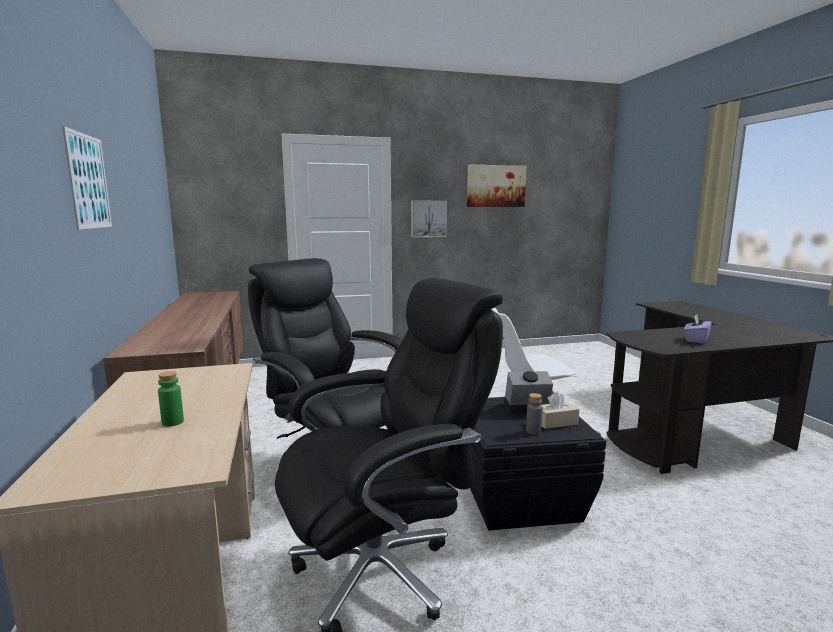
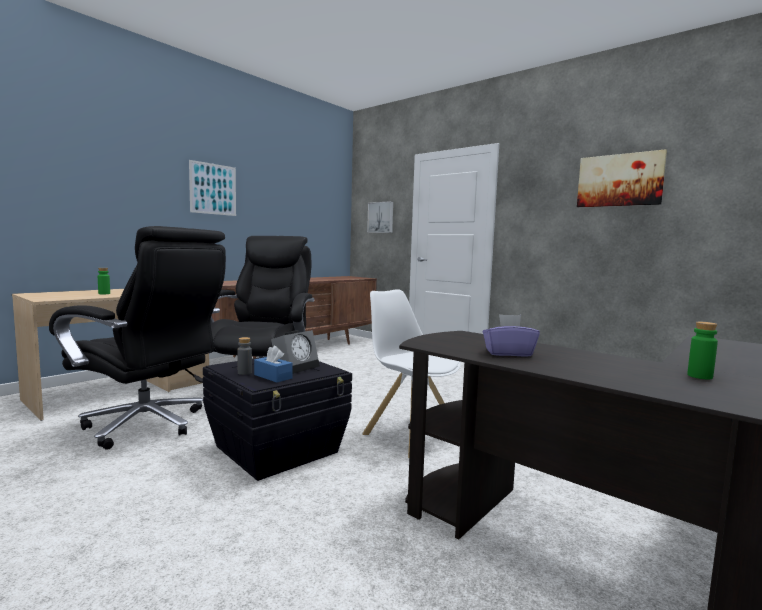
camera: 55 degrees right, 5 degrees down
picture [411,201,447,237] -> picture moved to [367,201,393,233]
alarm clock [504,371,553,413] -> alarm clock turned 75 degrees clockwise [271,330,320,374]
beige tissue box [542,391,579,429] -> blue tissue box [254,346,293,383]
none -> green bottle [687,322,718,380]

